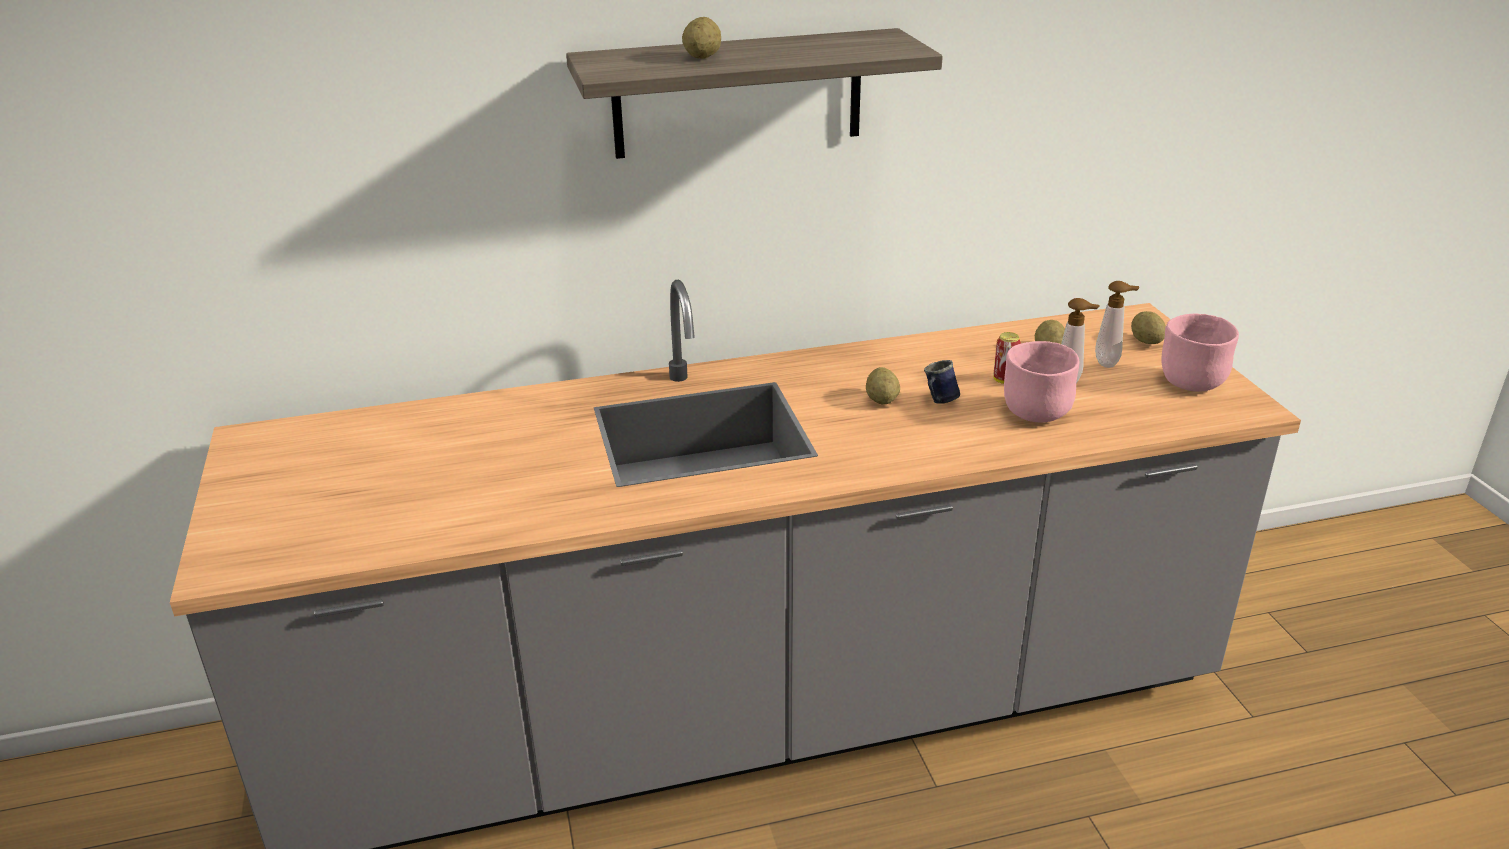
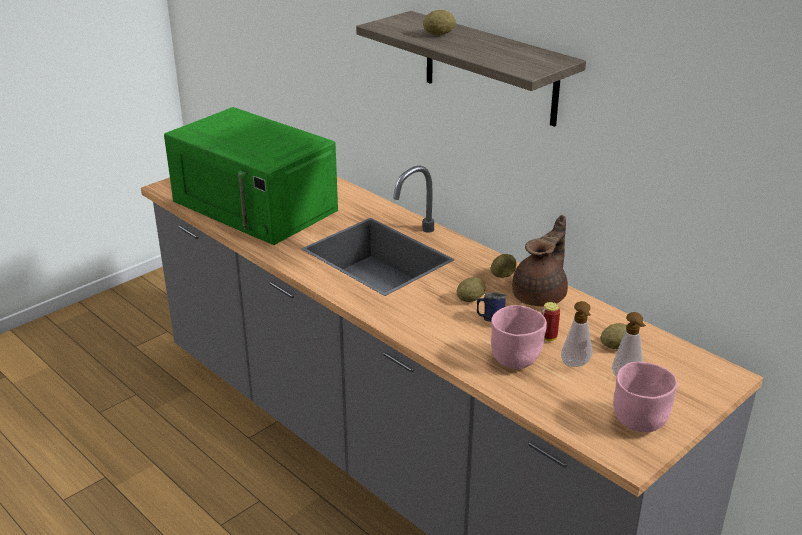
camera: 60 degrees right, 0 degrees up
potato [1131,311,1166,344] -> potato moved to [491,254,517,278]
none -> green microwave [164,107,338,245]
none -> brown teapot [512,215,568,306]

